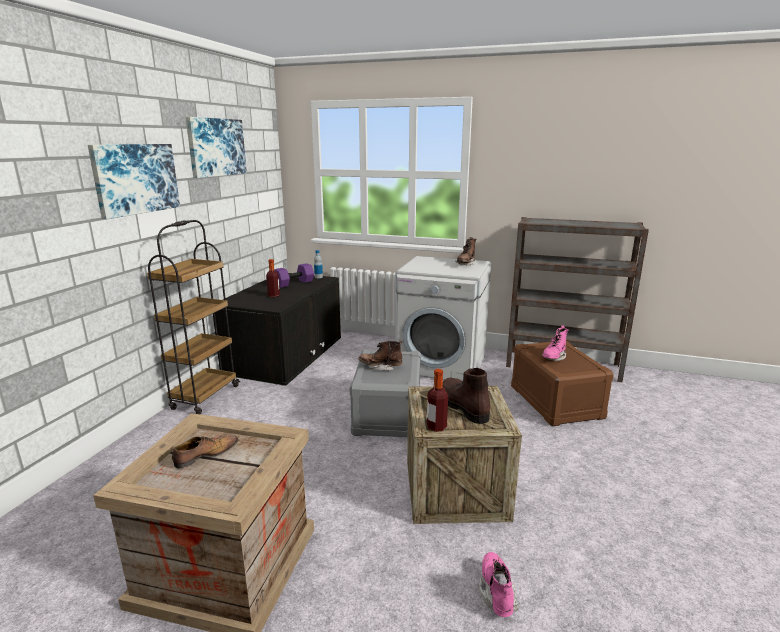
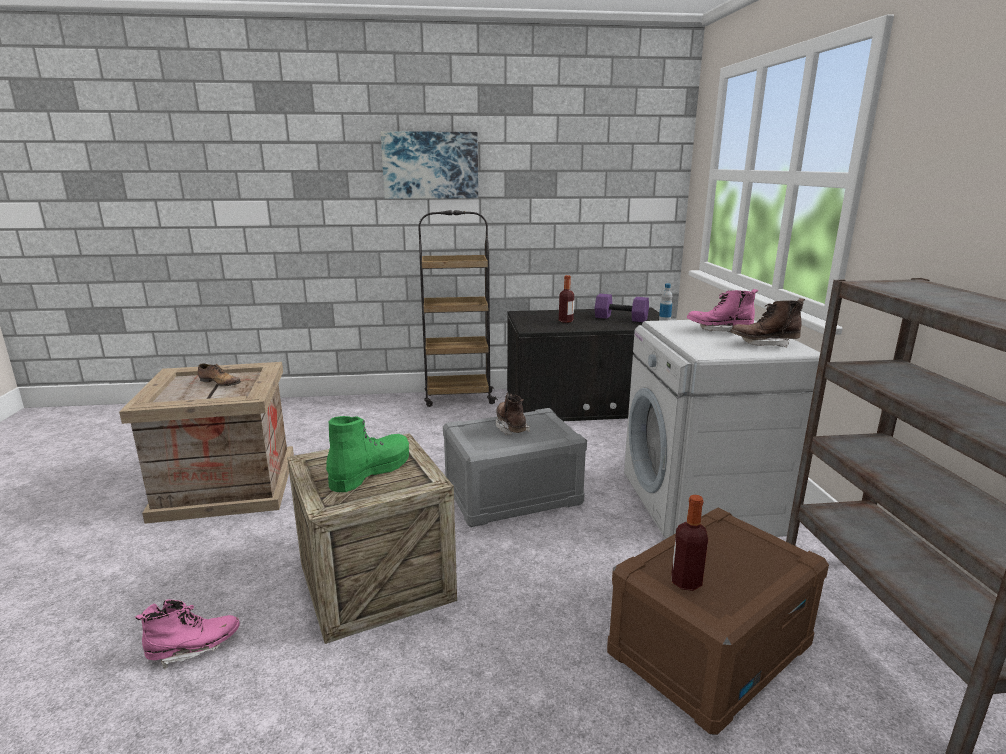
camera: 65 degrees right, 0 degrees up
picture [186,117,247,178] -> none
bottle [427,369,448,432] -> bottle moved to [671,495,708,591]
brown boot [443,368,490,424] -> green boot [326,416,409,492]
pink boot [541,326,569,361] -> pink boot moved to [687,289,758,333]

